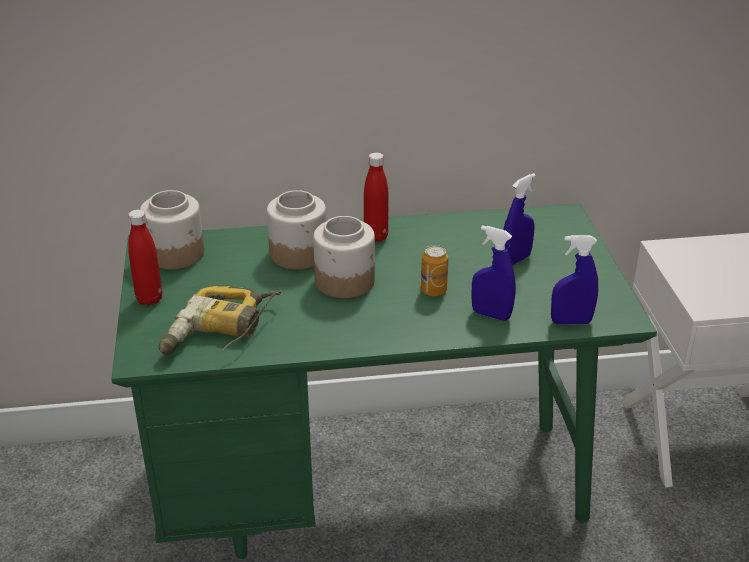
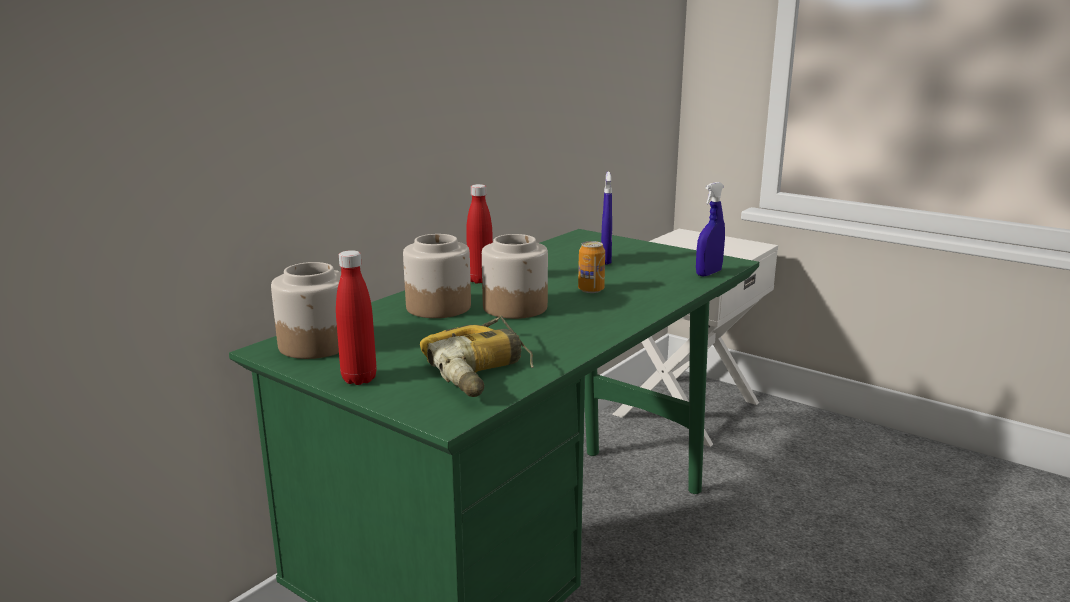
camera: 45 degrees left, 15 degrees down
blue spray bottle [471,225,516,321] -> none

